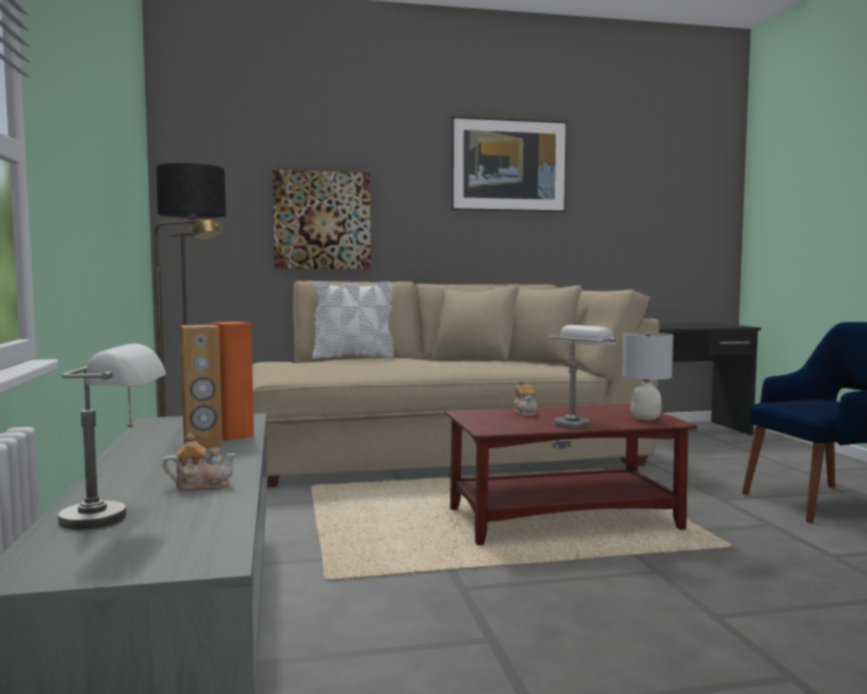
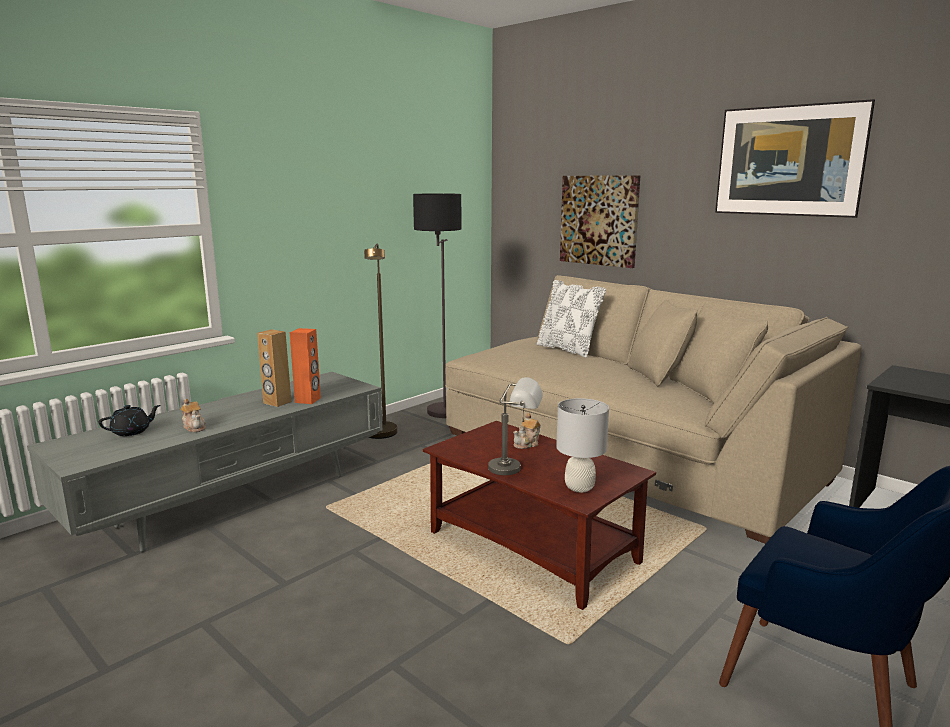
camera: 55 degrees right, 10 degrees up
grey table lamp [58,344,166,530] -> black teapot [99,405,160,436]

